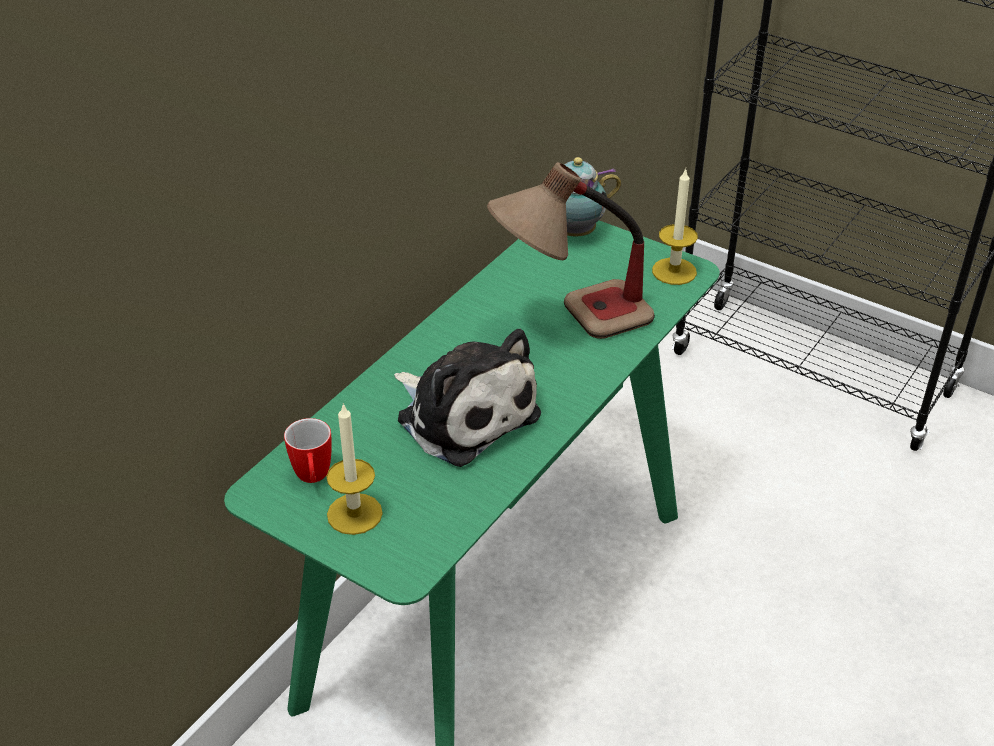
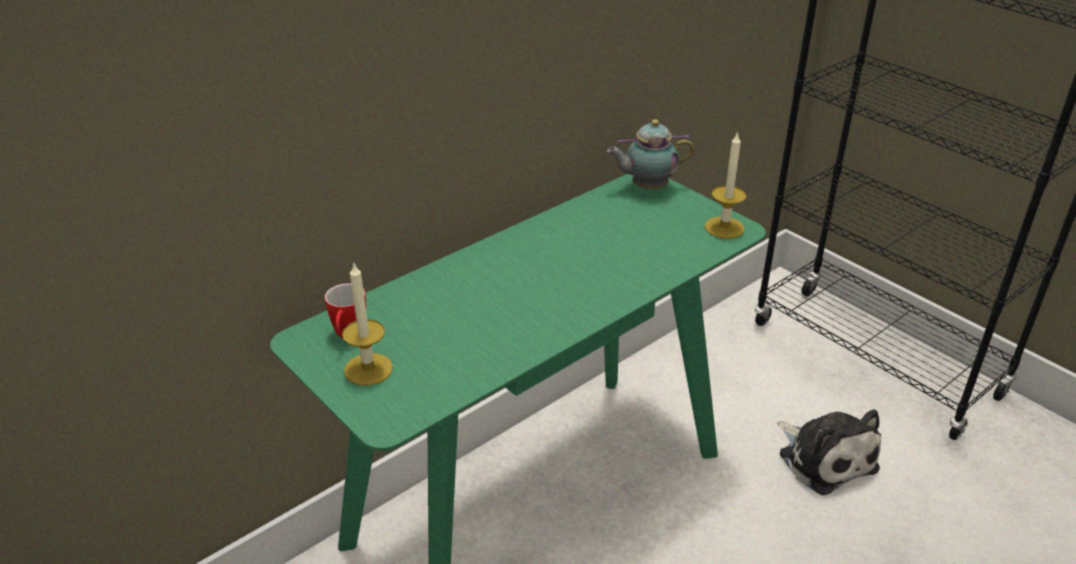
camera: 15 degrees right, 5 degrees down
plush toy [394,329,541,467] -> plush toy moved to [777,409,881,495]
table lamp [487,162,655,339] -> none

